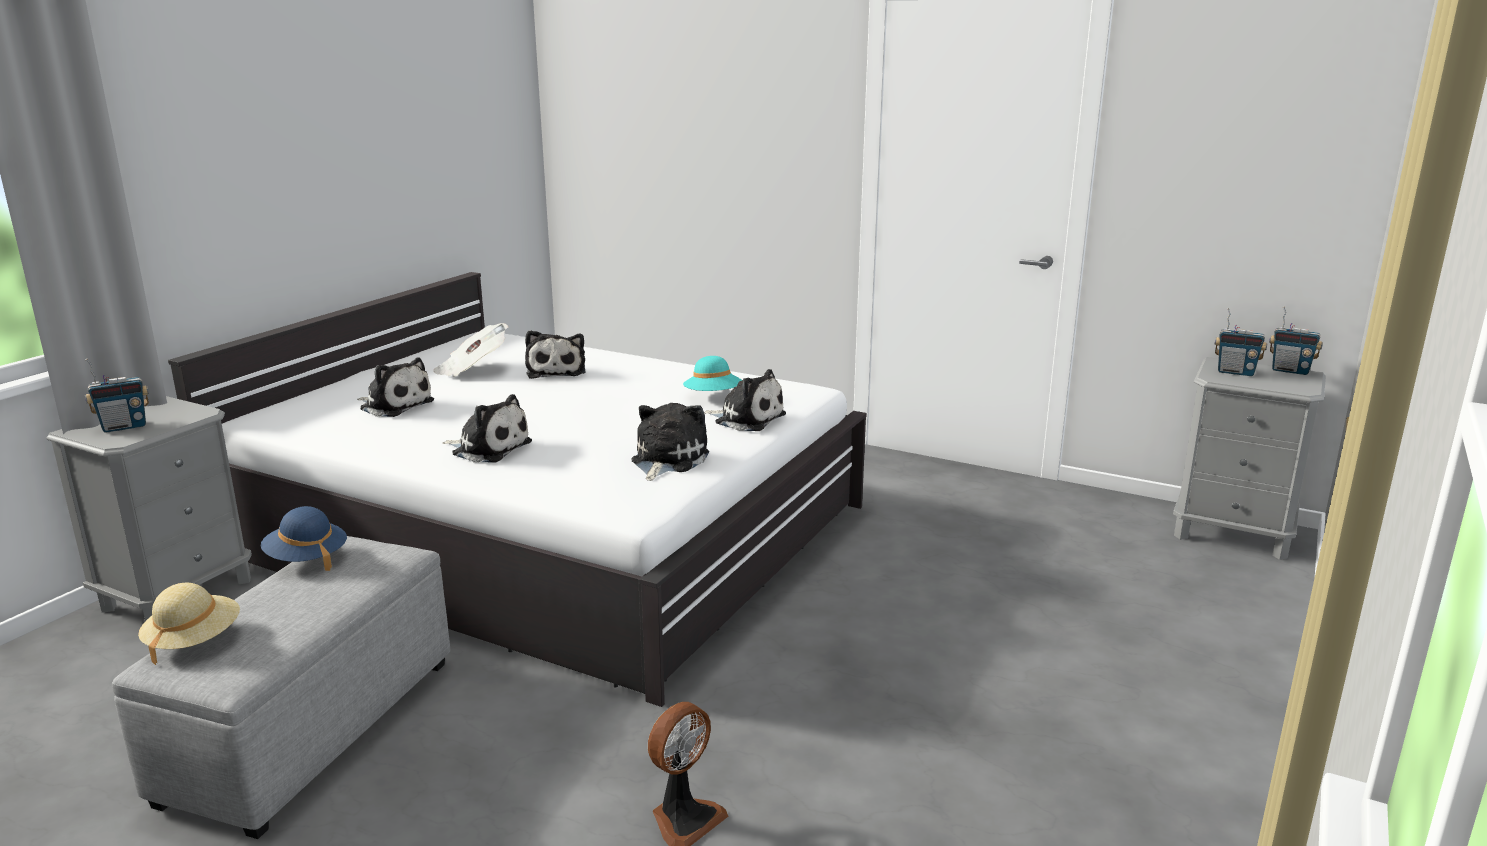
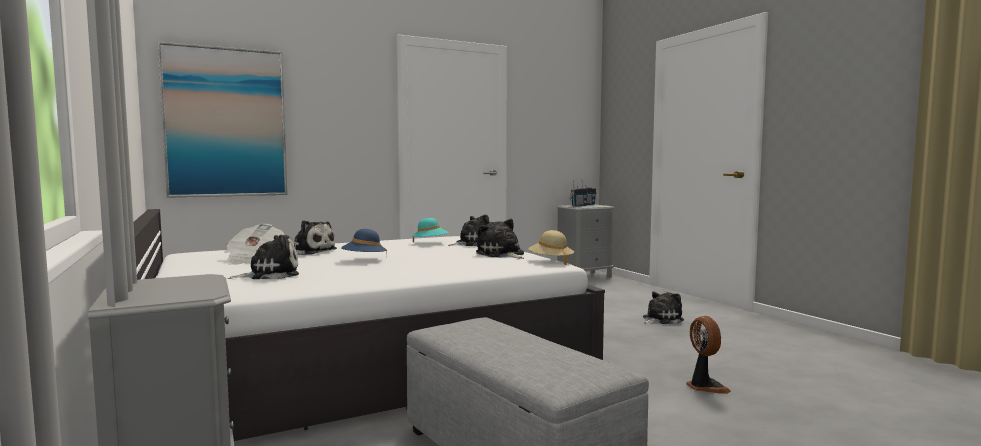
camera: 55 degrees left, 15 degrees down
radio [85,359,149,433] -> none
beige hat [138,583,240,665] -> beige hat moved to [528,230,574,265]
blue hat [261,506,347,571] -> blue hat moved to [341,229,387,253]
plush toy [442,394,532,463] -> plush toy moved to [643,292,684,324]
none -> picture [158,42,287,198]

